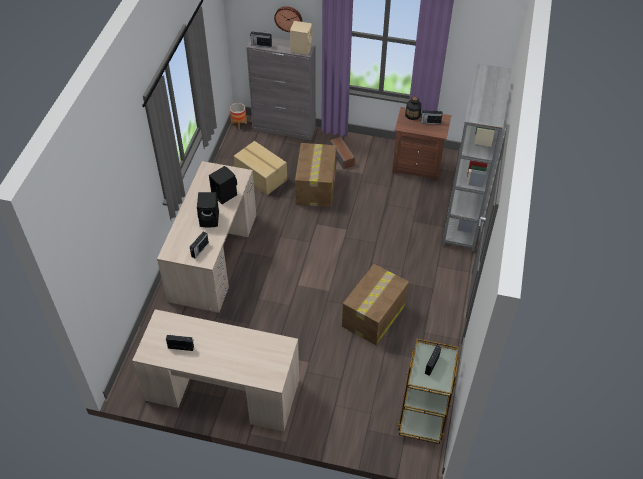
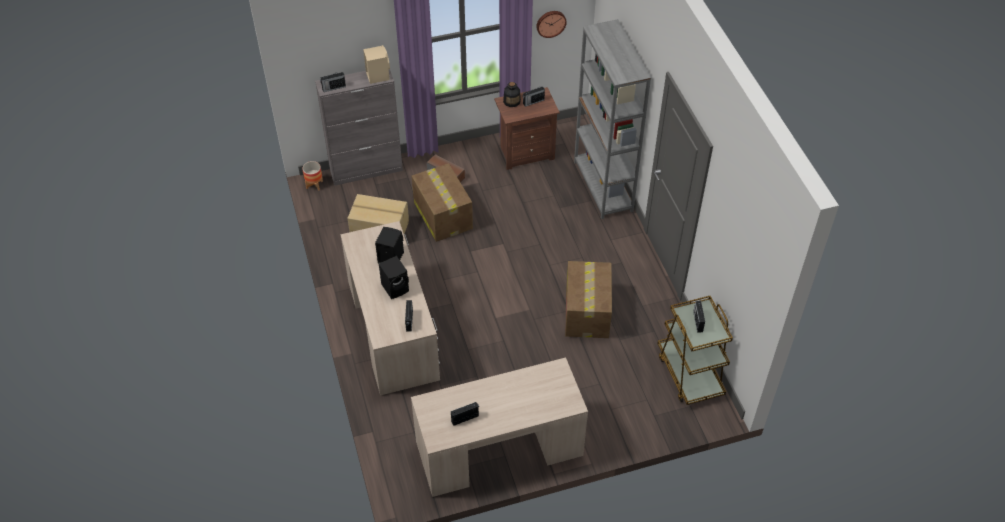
camera: 30 degrees left, 0 degrees up
wall clock [274,6,302,32] -> wall clock moved to [536,11,567,38]

